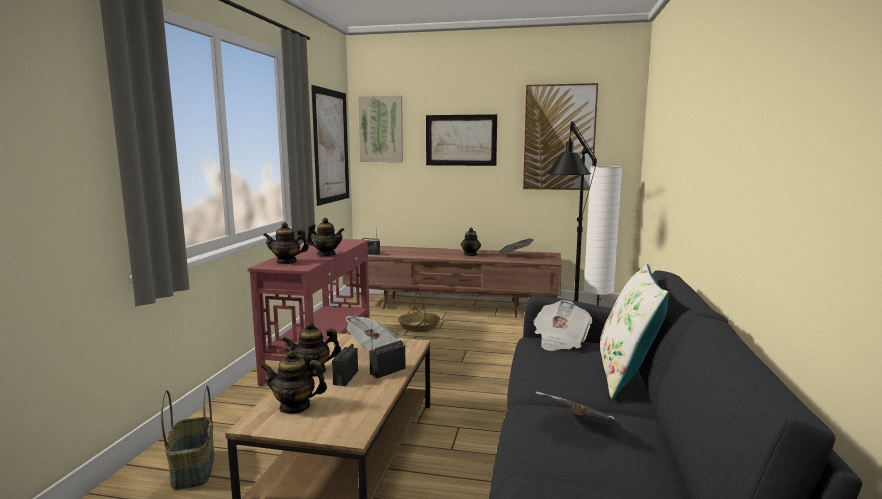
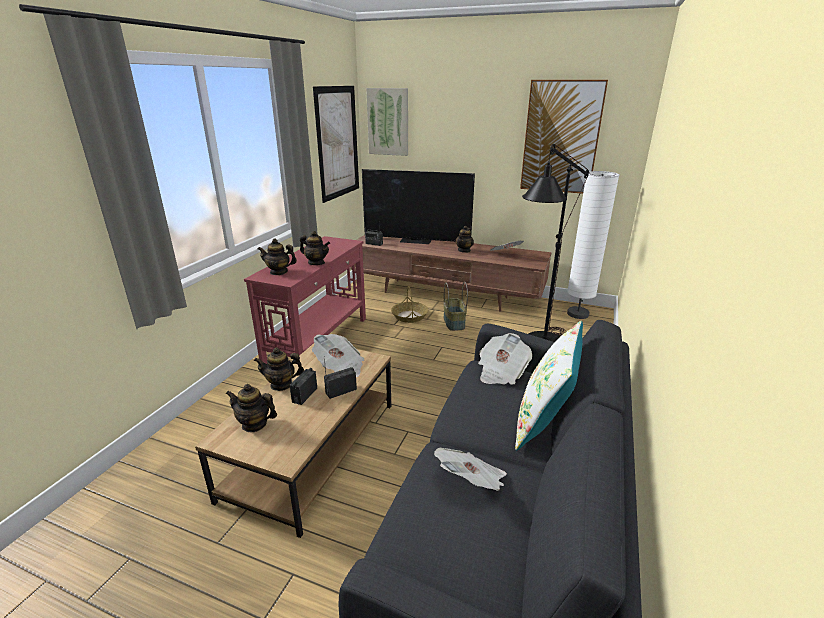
camera: 10 degrees right, 15 degrees up
basket [161,385,214,490] -> basket moved to [444,282,468,331]
picture [426,114,497,166] -> none
none -> television [362,169,475,244]

